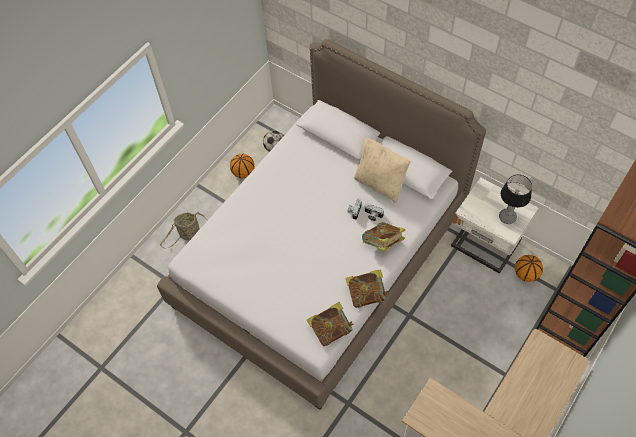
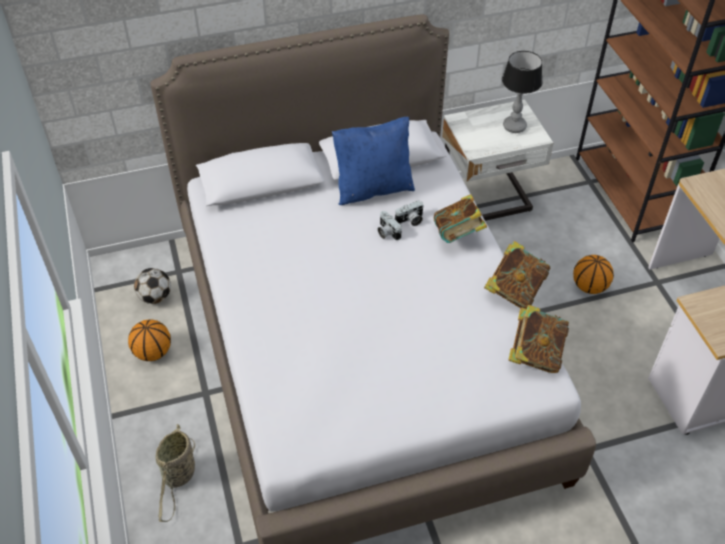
camera: 55 degrees left, 10 degrees down
beige pillow [354,137,410,203] -> blue pillow [332,117,415,205]
basketball [515,255,543,282] -> basketball moved to [573,255,614,294]

